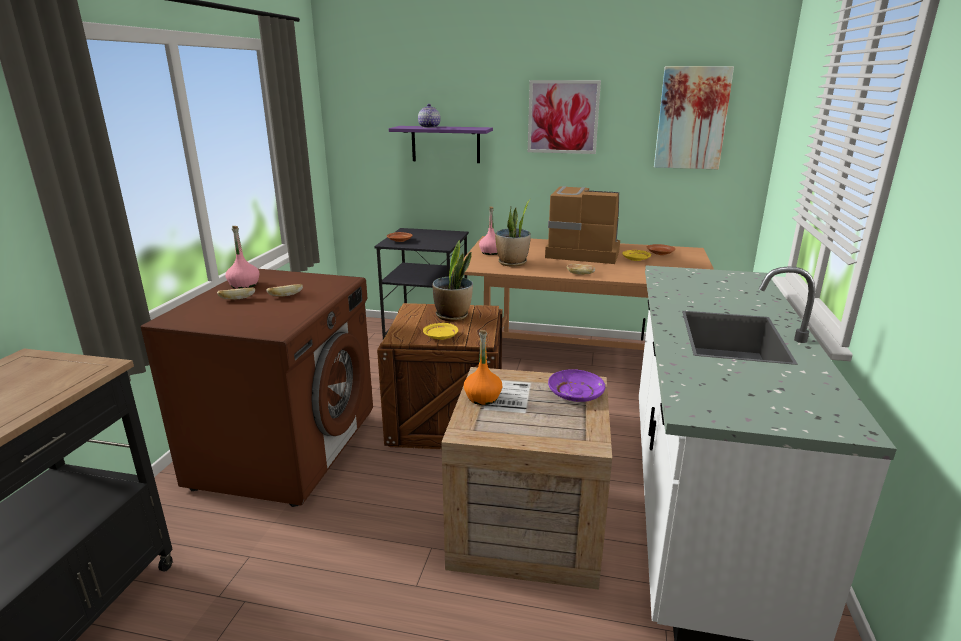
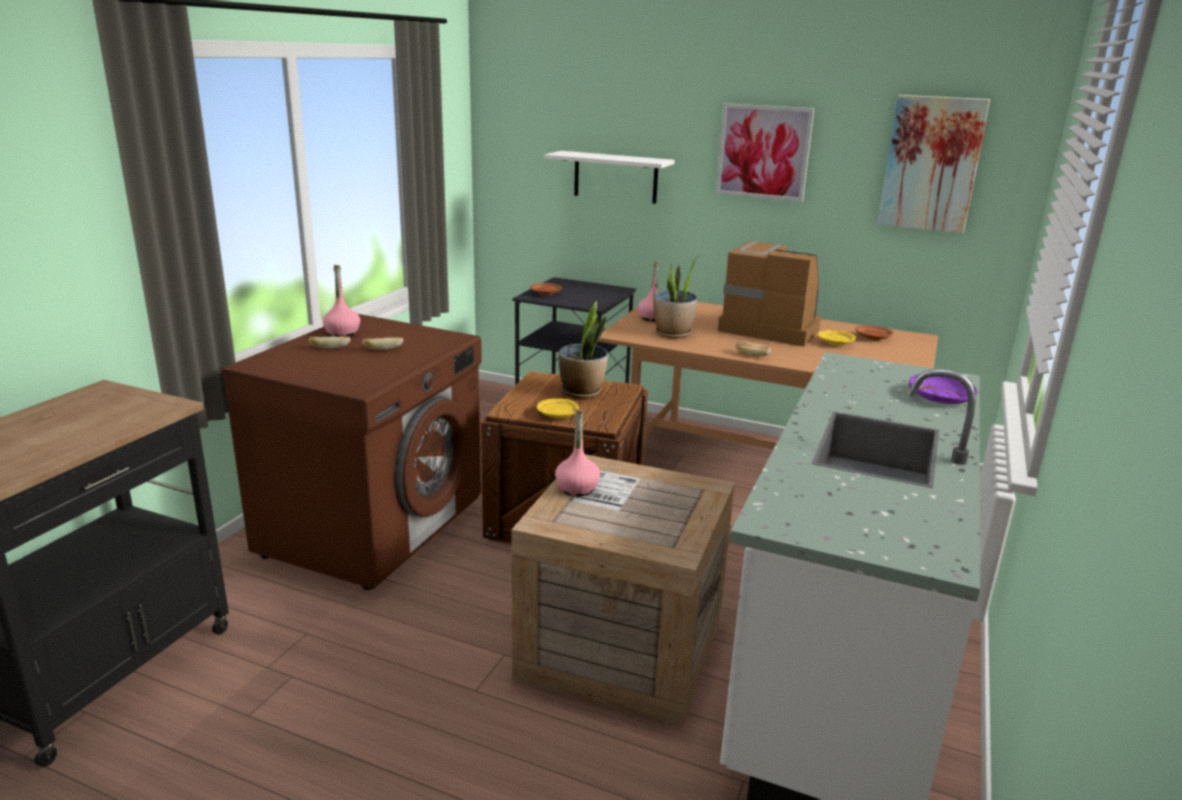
camera: 10 degrees right, 0 degrees up
purple shelf [389,126,493,163] -> white shelf [544,151,675,204]
teapot [418,104,441,128] -> none
orange bottle [464,330,502,405] -> pink bottle [555,409,600,496]
purple plate [548,369,605,402] -> purple plate moved to [909,374,977,404]

